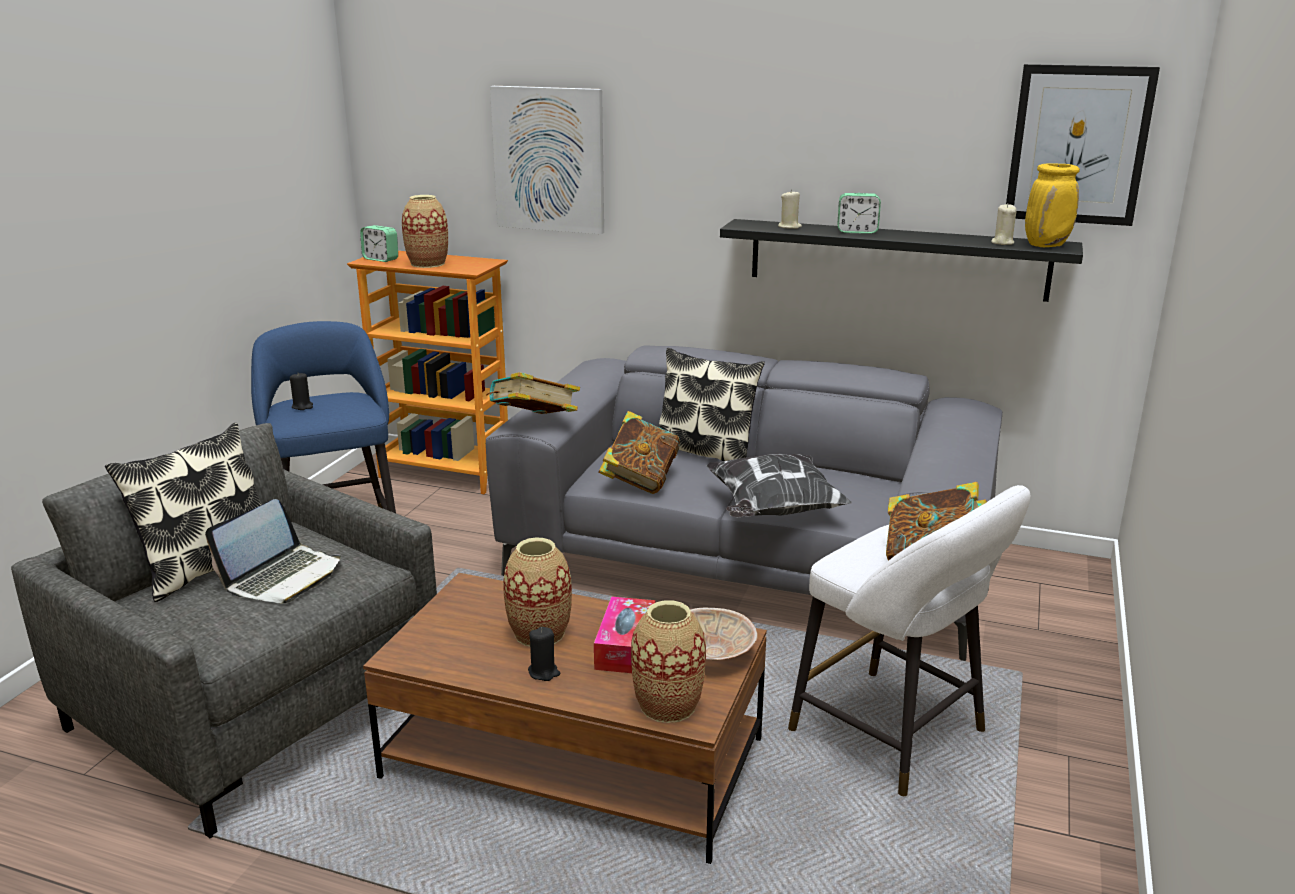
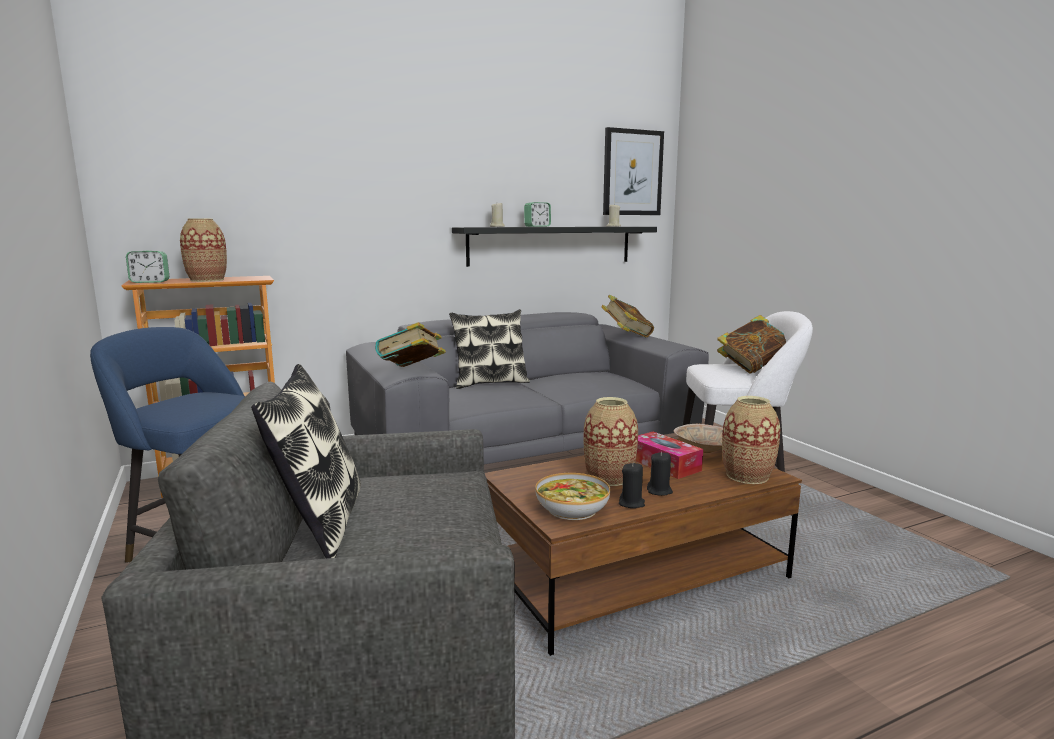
camera: 45 degrees left, 10 degrees down
laptop [205,499,341,603] -> none
black candle [290,373,313,410] -> black candle moved to [619,462,645,508]
picture [490,86,604,234] -> none
book [598,411,680,494] -> book moved to [601,295,654,337]
pillow [706,454,852,517] -> none
yellow vase [1025,163,1080,247] -> none
none -> bowl [535,473,610,520]

